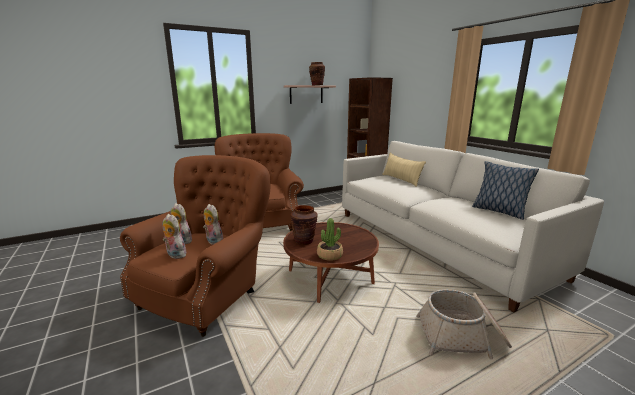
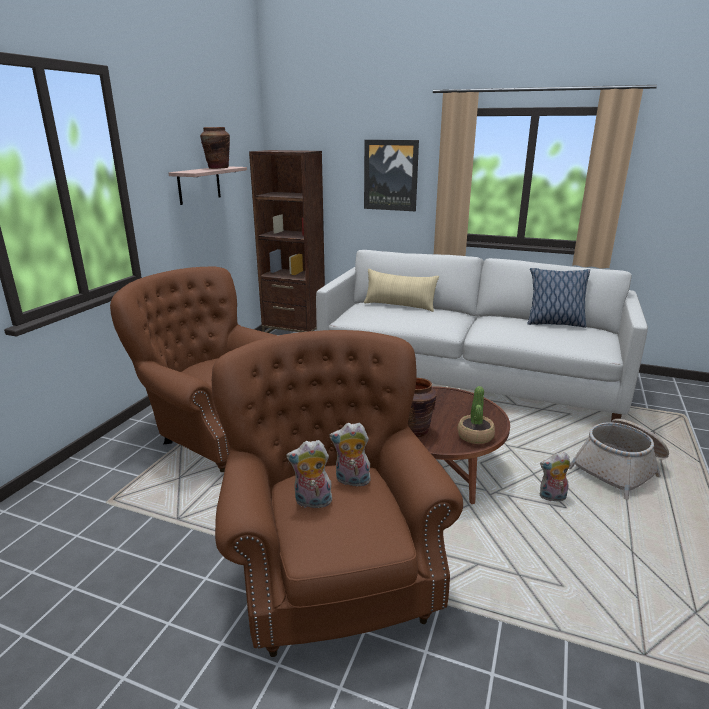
camera: 40 degrees left, 5 degrees up
plush toy [163,214,186,259] -> plush toy moved to [539,452,571,501]
none -> picture [364,140,419,211]

